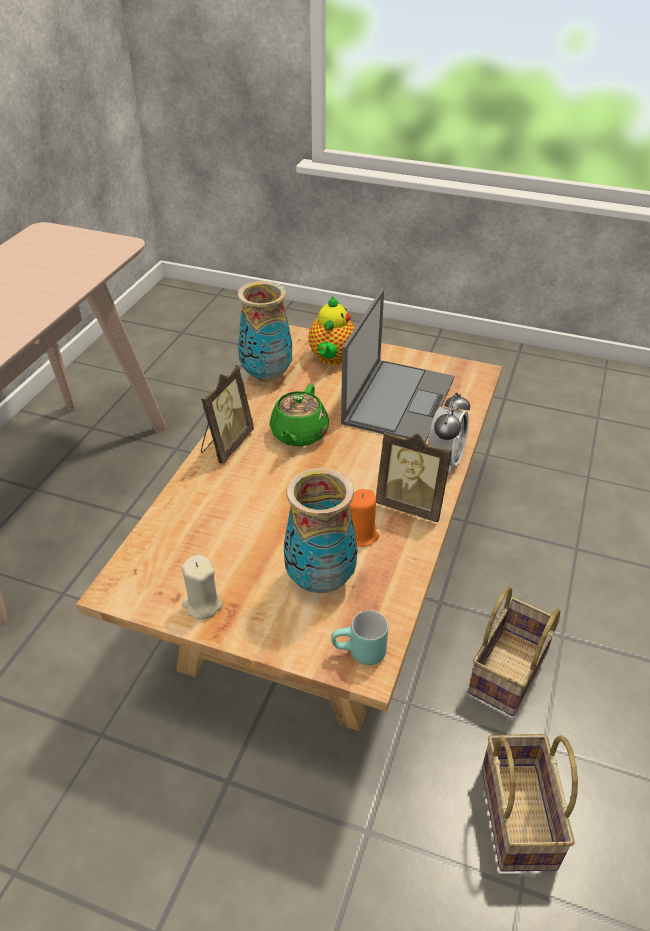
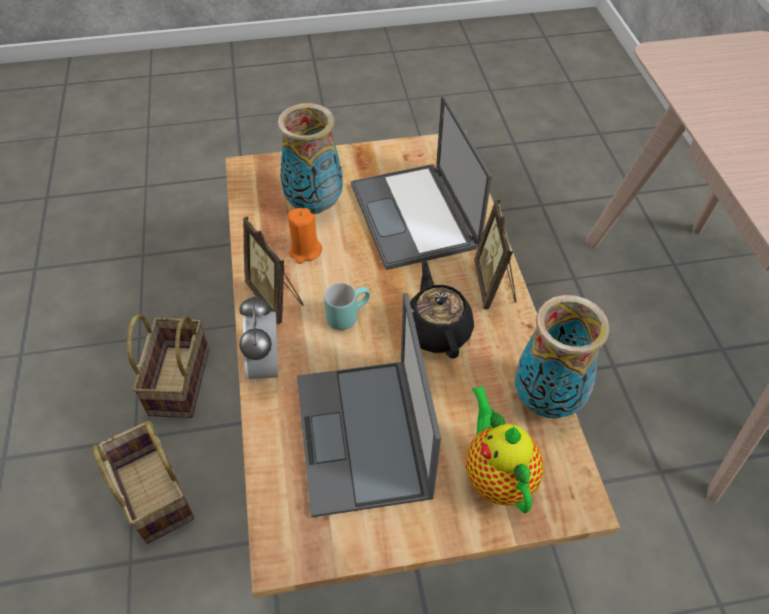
camera: 150 degrees right, 10 degrees up
beige candle [182,555,223,620] -> none
green teapot [270,384,329,446] -> black teapot [410,260,474,358]
turquoise mug [331,610,388,665] -> turquoise mug moved to [324,283,370,330]
picture frame [376,431,452,522] -> picture frame turned 120 degrees counterclockwise [243,216,303,324]
basket [482,734,578,872] -> basket moved to [93,421,194,544]
none -> laptop [351,95,492,270]

